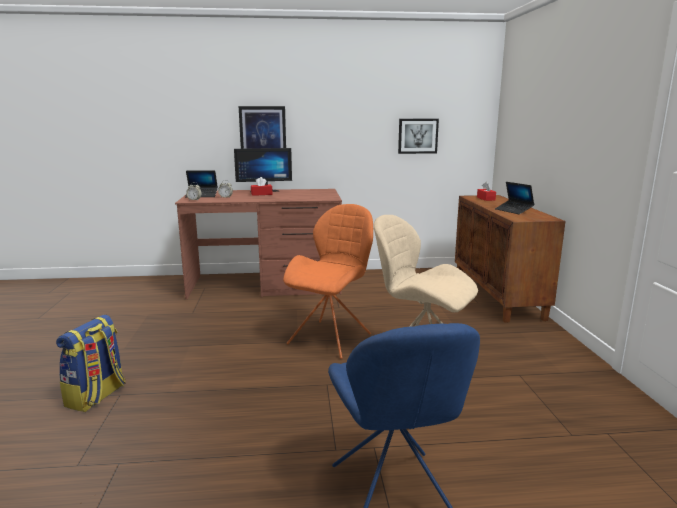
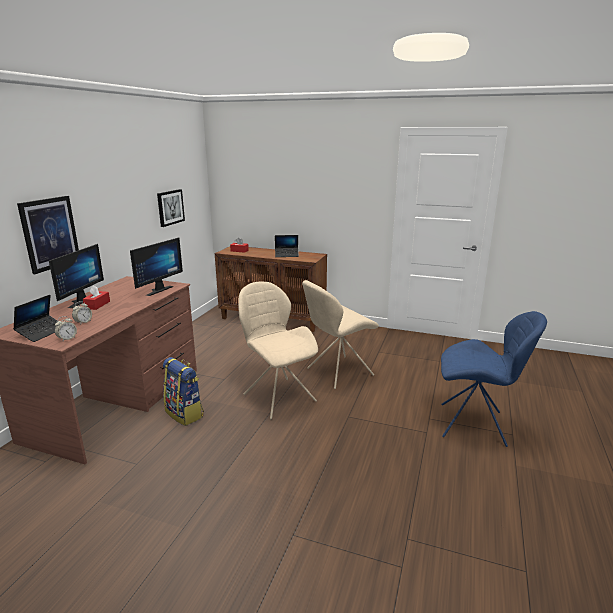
camera: 65 degrees left, 5 degrees up
backpack [56,315,126,412] -> backpack moved to [163,357,204,426]
orange chair [283,204,373,359] -> beige chair [238,282,318,419]
none -> monitor [130,238,183,296]

